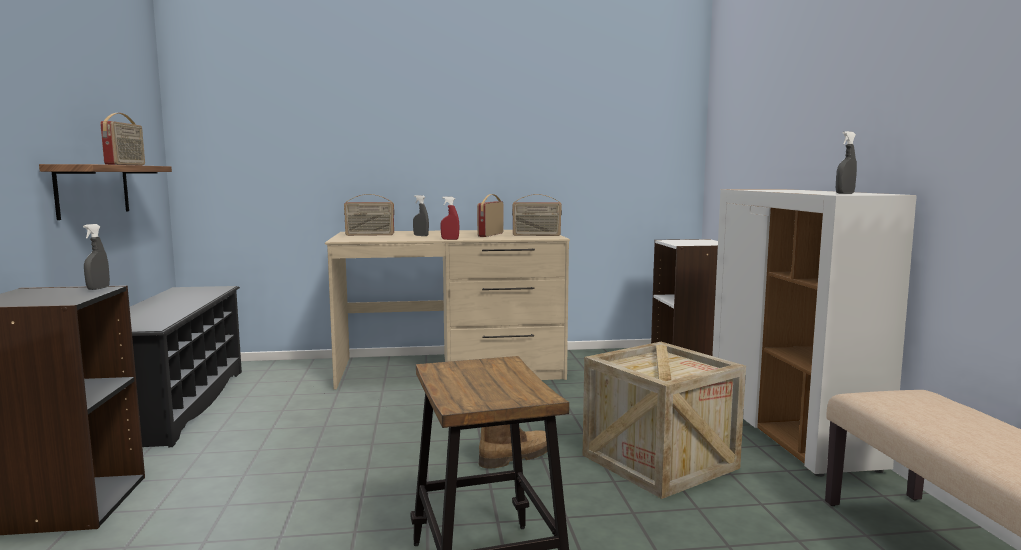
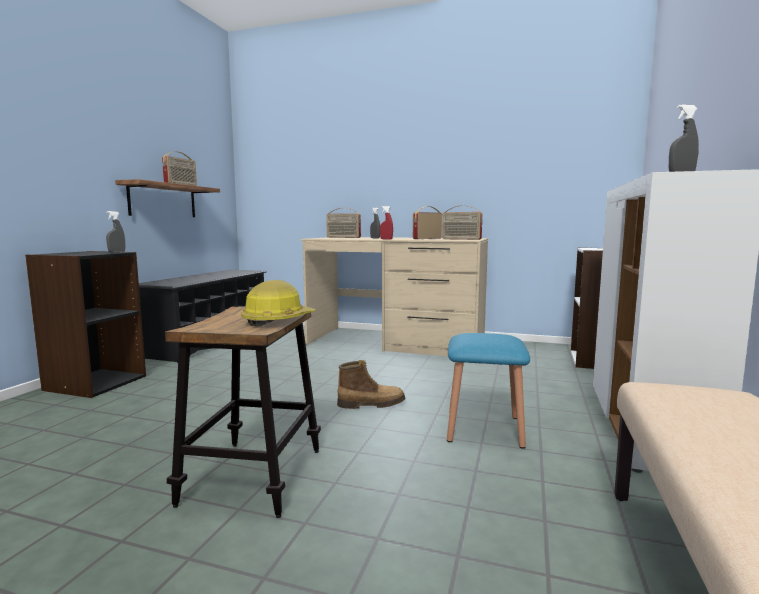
camera: 25 degrees right, 0 degrees up
crate [583,342,746,499] -> blue stool [447,333,530,449]
none -> hard hat [241,280,316,326]

